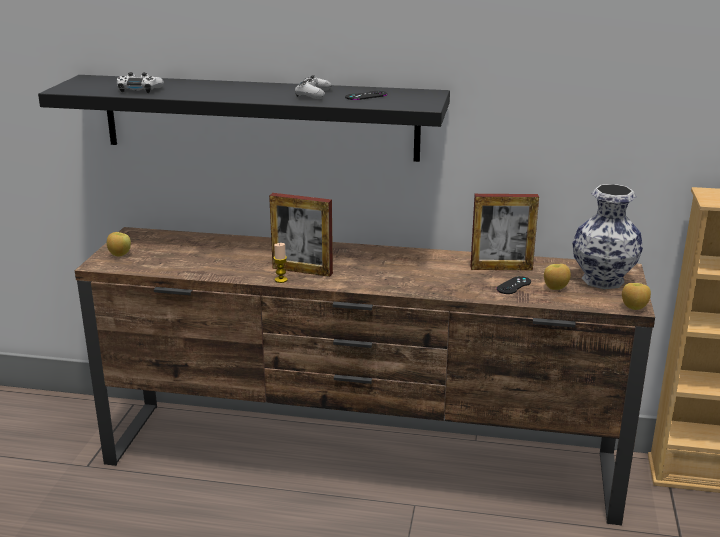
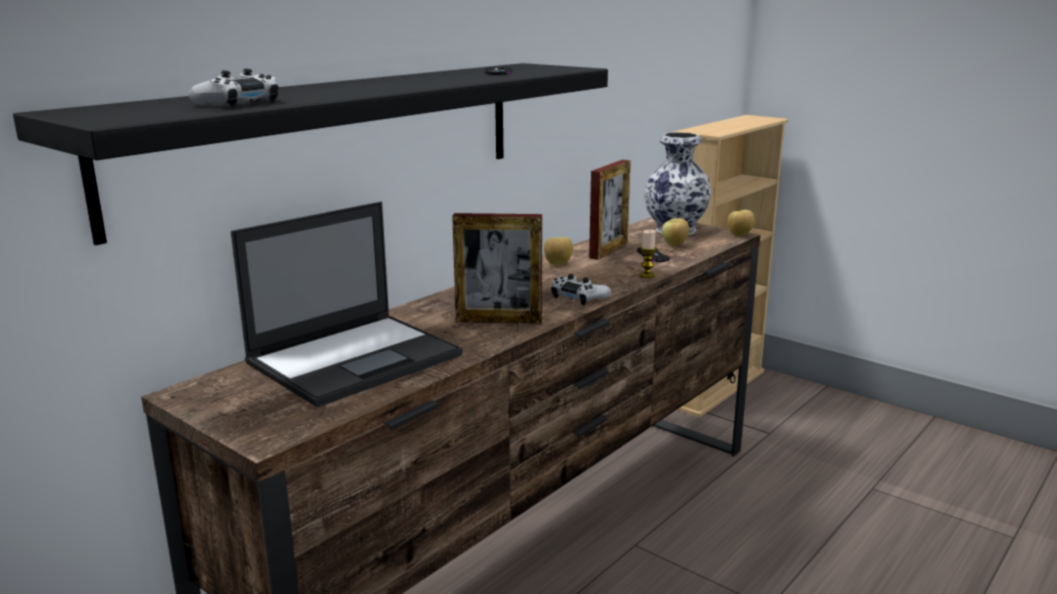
camera: 60 degrees left, 5 degrees down
apple [107,232,131,256] -> apple moved to [544,237,573,265]
picture frame [269,193,333,277] -> picture frame turned 45 degrees clockwise [452,213,542,324]
candle [274,243,288,283] -> candle moved to [639,230,656,278]
white game controller [295,75,332,99] -> white game controller moved to [551,274,611,305]
none -> laptop [231,202,463,407]

